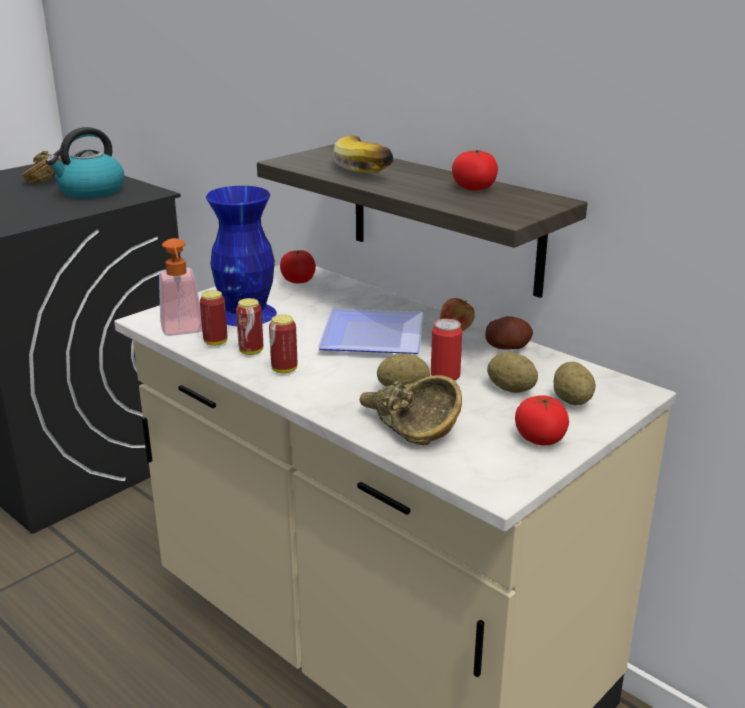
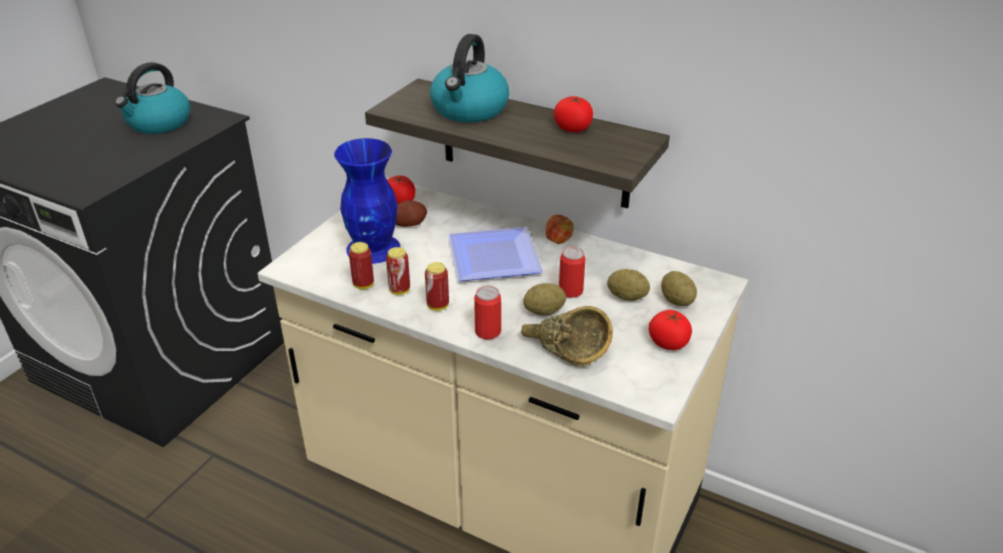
camera: 15 degrees left, 10 degrees up
brown bowl [21,151,62,184] -> none
soap dispenser [159,238,202,336] -> none
banana [334,135,394,173] -> kettle [430,34,509,123]
potato [485,316,533,350] -> potato moved to [396,200,427,227]
none -> can [474,286,501,340]

